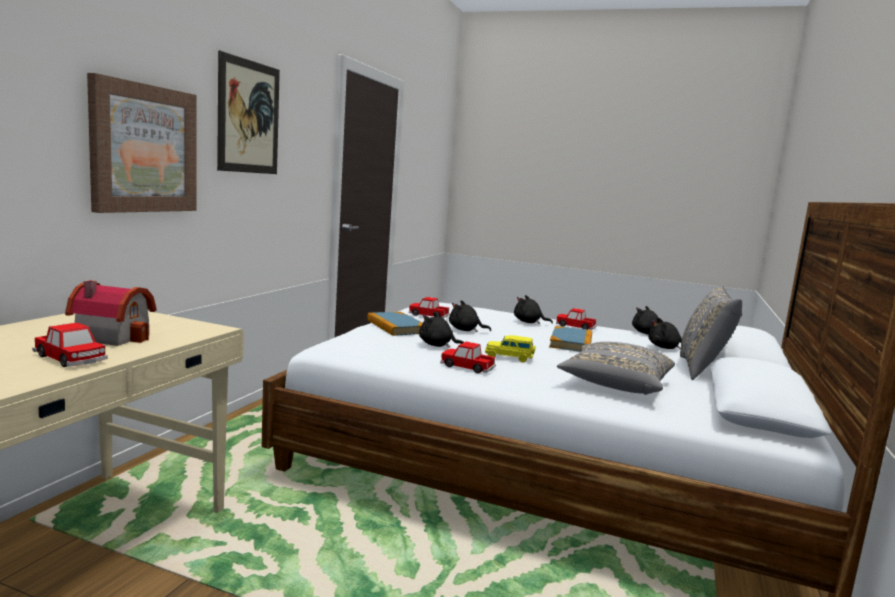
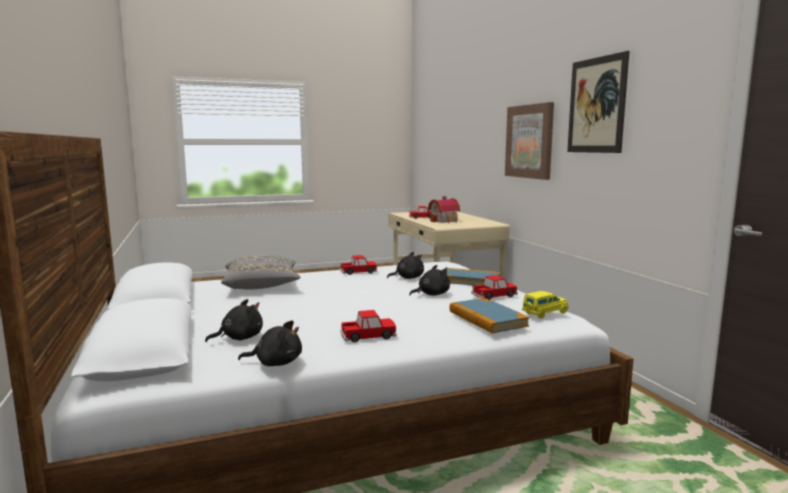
camera: 140 degrees right, 0 degrees up
yellow toy car [485,335,536,362] -> yellow toy car moved to [522,291,569,319]
black plush toy [514,295,553,324] -> none
book [549,326,592,352] -> book moved to [449,298,530,333]
grey pillow [680,286,742,380] -> none

